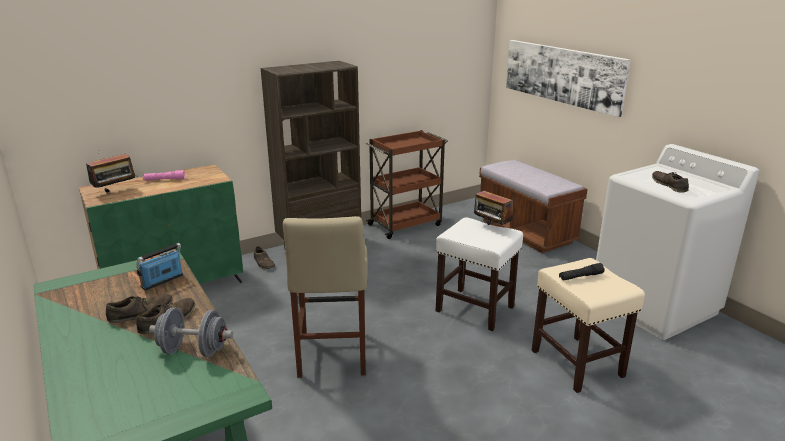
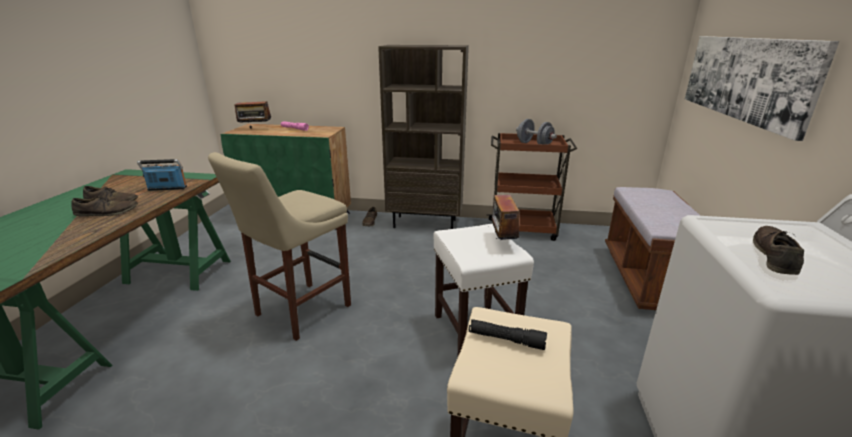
camera: 40 degrees right, 0 degrees up
grey dumbbell [149,307,233,357] -> grey dumbbell moved to [516,119,557,145]

